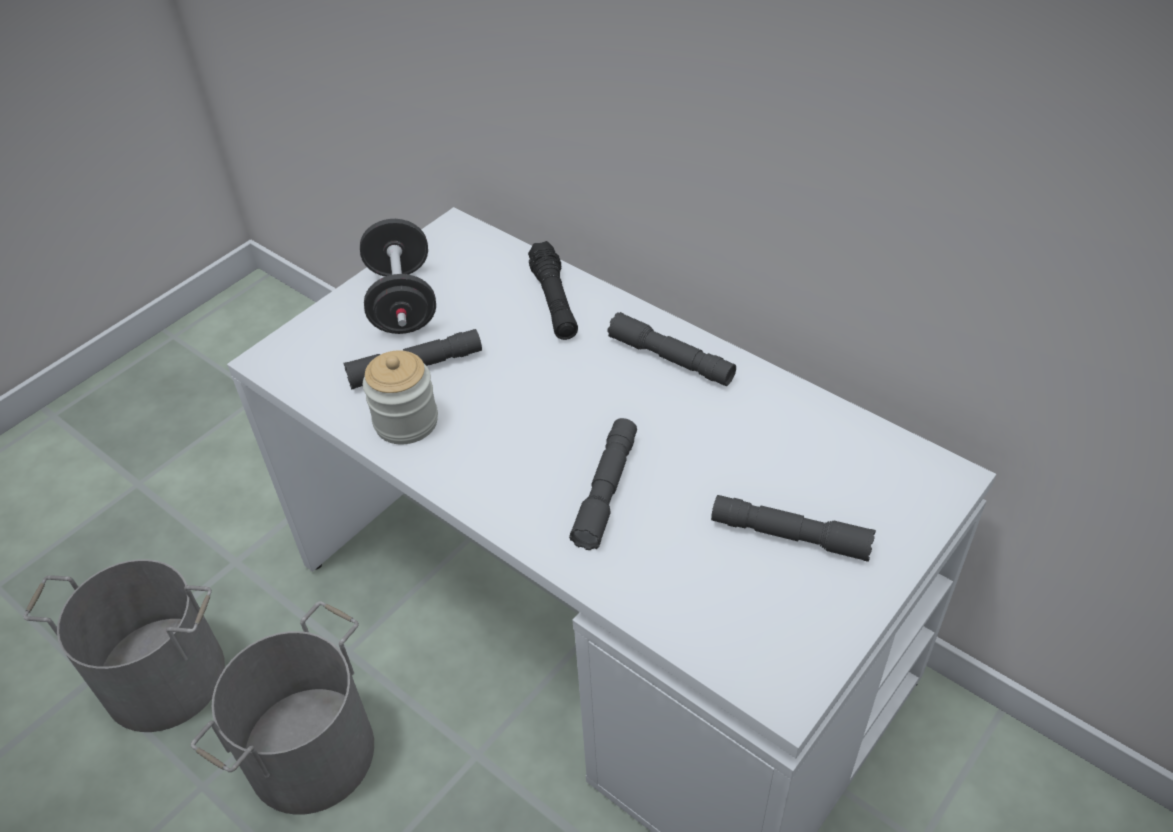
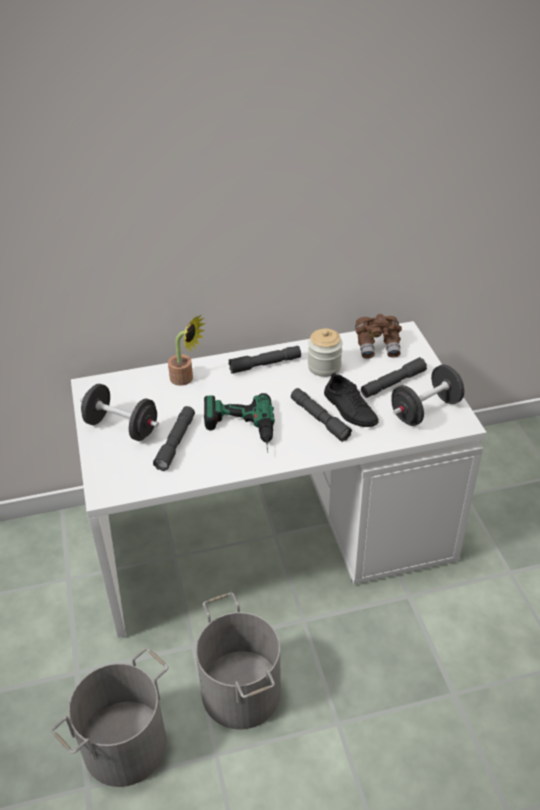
camera: 55 degrees left, 5 degrees down
jar [363,350,438,444] -> jar moved to [308,329,343,377]
black flashlight [528,241,578,340] -> potted plant [168,315,206,386]
none -> power drill [204,393,275,453]
none -> black shoe [324,372,378,427]
none -> brown binoculars [355,314,402,359]
none -> black dumbbell [392,364,464,426]

